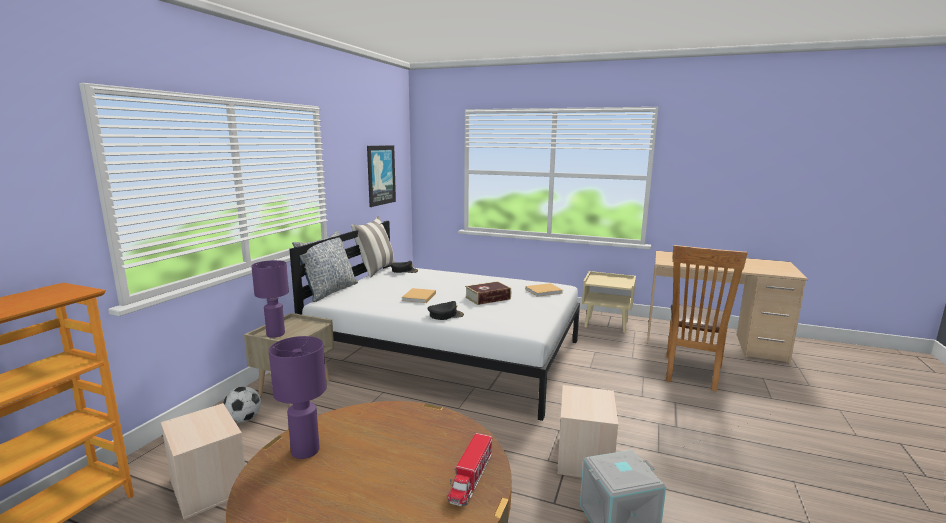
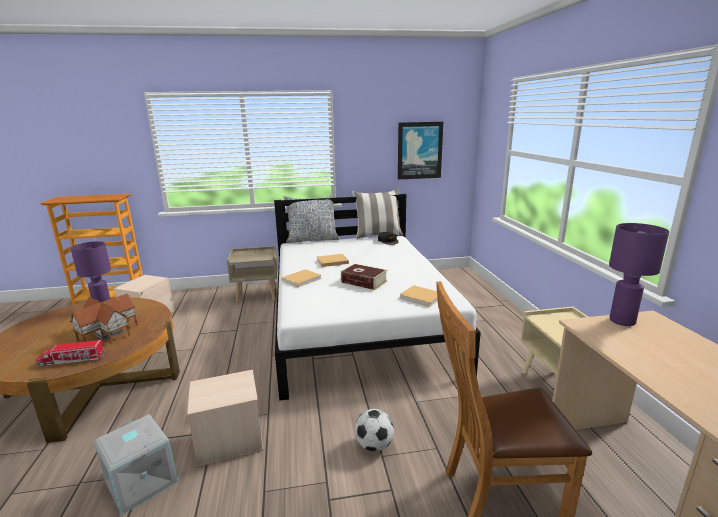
camera: 60 degrees right, 5 degrees up
football [223,386,261,423] -> football moved to [354,409,394,452]
purple table lamp [251,260,289,338] -> purple table lamp moved to [609,223,669,326]
black cap [427,301,464,320] -> beige book [282,269,322,287]
none -> toy house [70,294,138,344]

